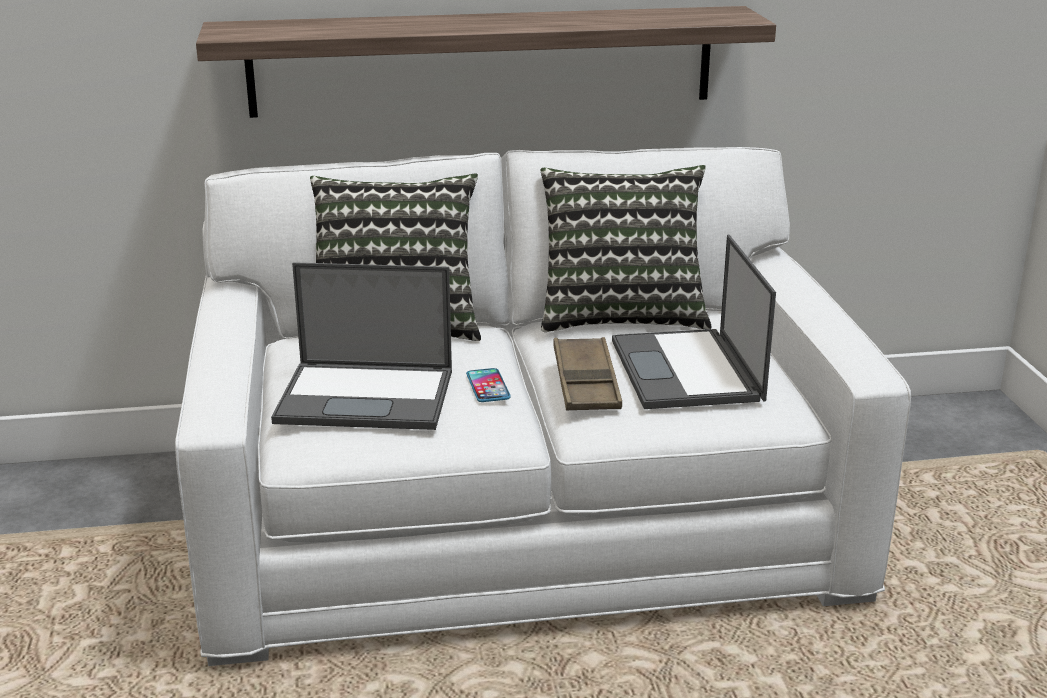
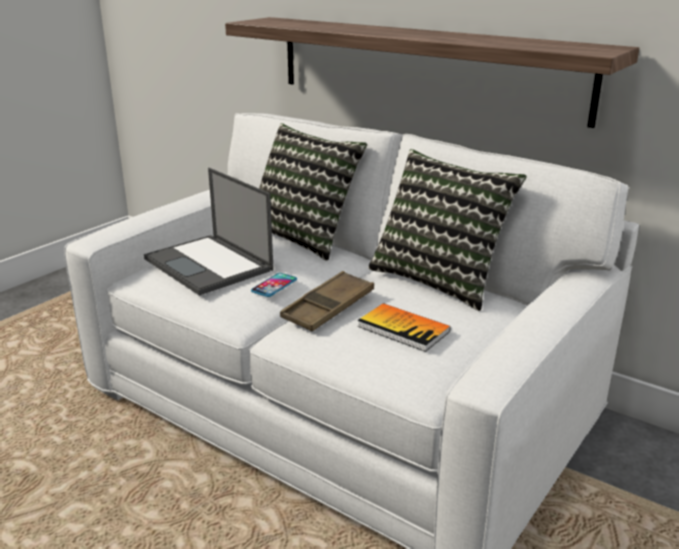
camera: 45 degrees right, 0 degrees up
laptop [612,235,776,409] -> book [357,303,451,352]

